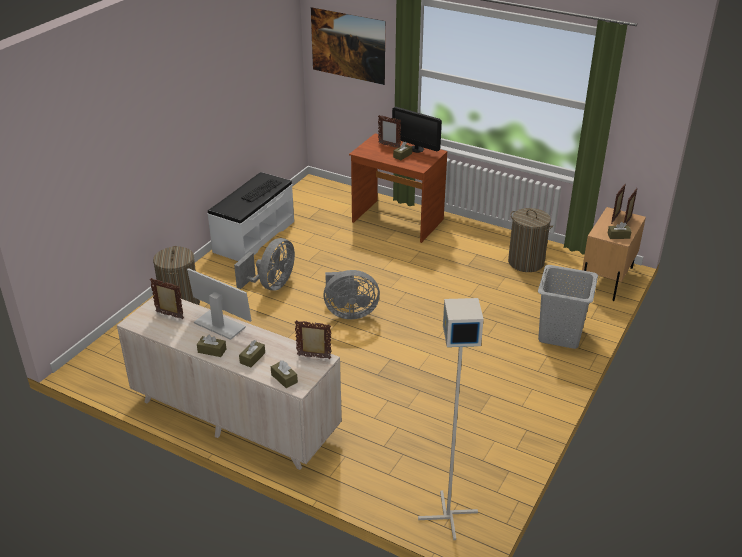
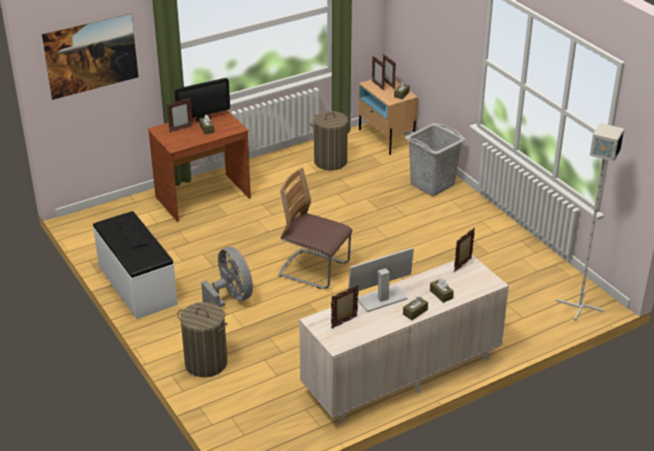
camera: 60 degrees left, 0 degrees up
brown tissue box [271,360,298,388] -> none
grey fan [324,270,380,319] -> chair [279,168,352,289]

